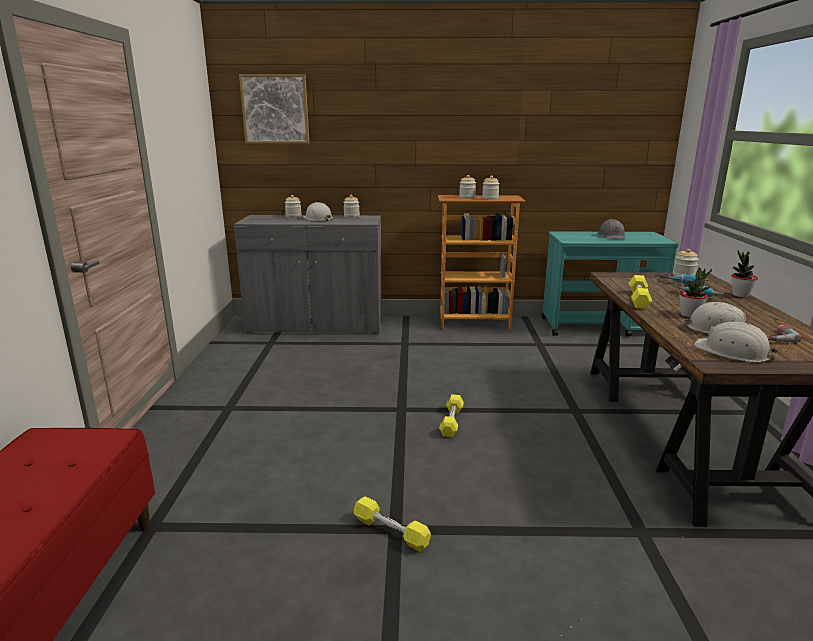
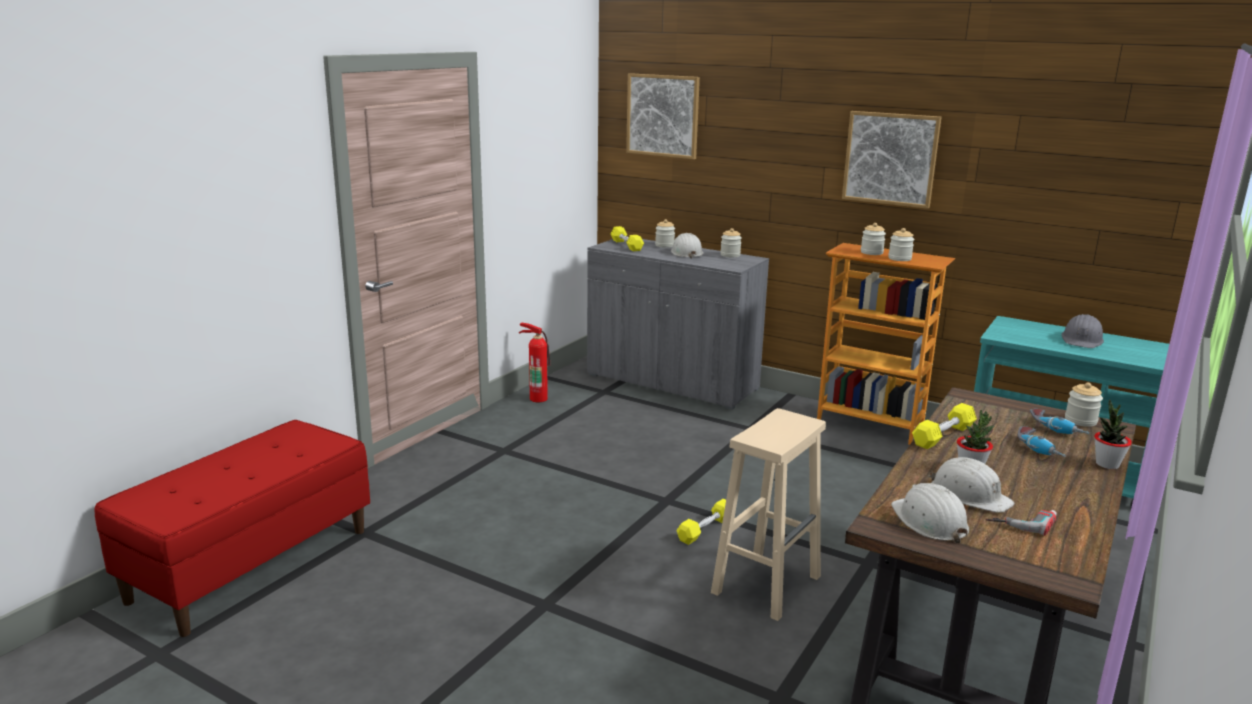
camera: 30 degrees right, 0 degrees up
yellow dumbbell [354,496,431,552] -> yellow dumbbell moved to [610,226,644,251]
none -> fire extinguisher [519,323,551,402]
none -> beige stool [711,408,826,621]
none -> picture [842,111,942,209]

